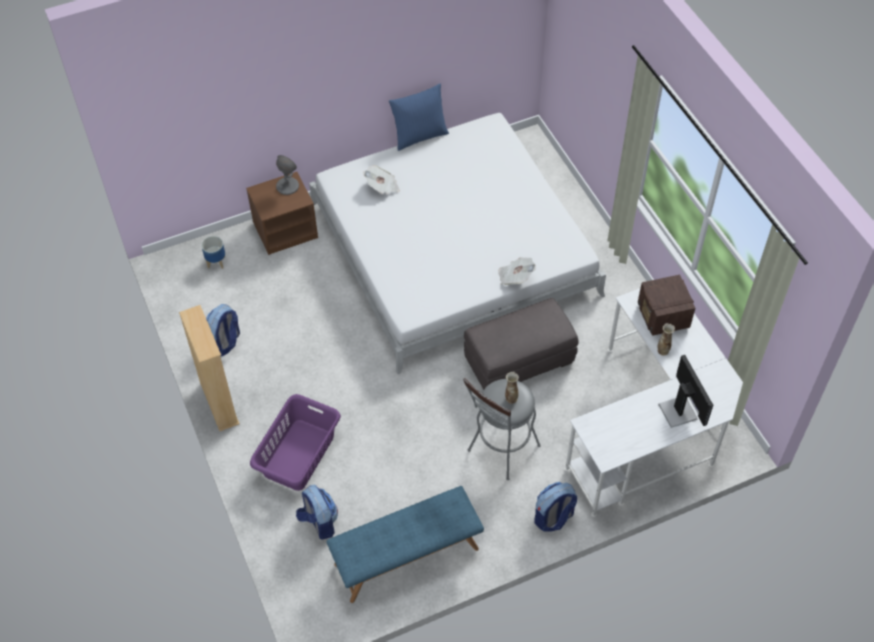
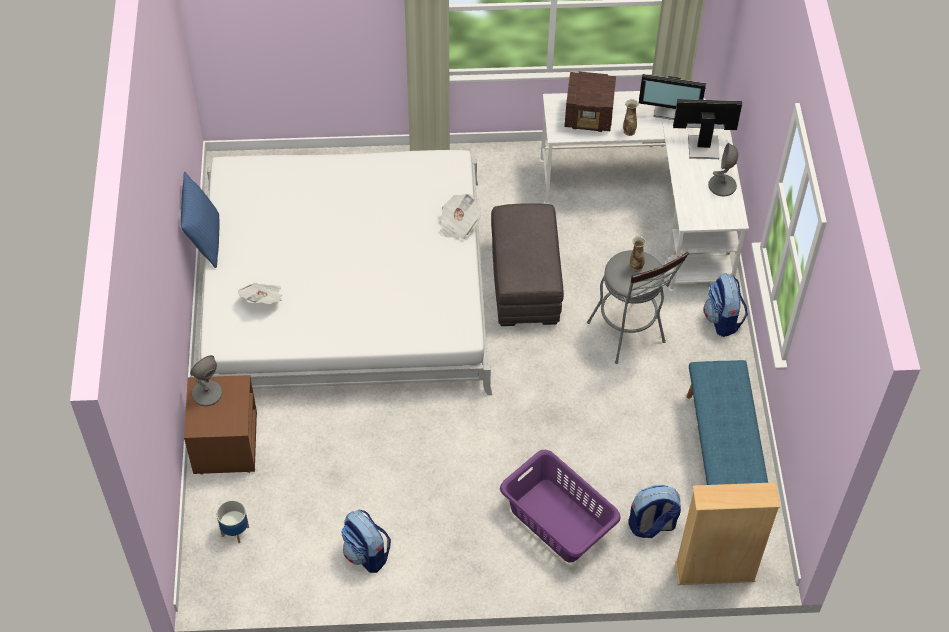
camera: 70 degrees left, 0 degrees up
beige bookcase [179,305,240,431] -> beige bookcase moved to [675,482,780,585]
none -> monitor [639,74,706,120]
none -> grey table lamp [708,143,739,197]

